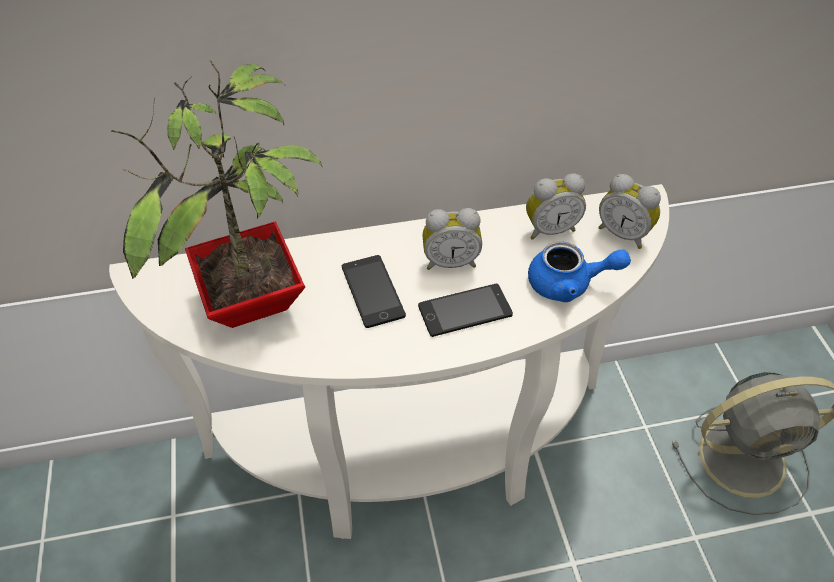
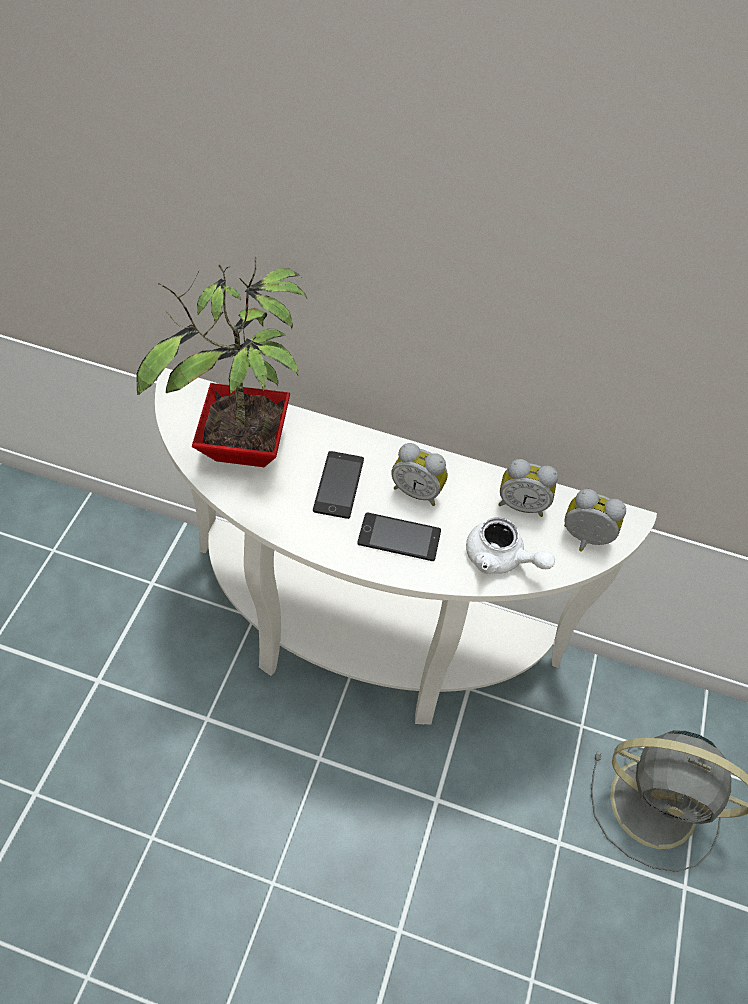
camera: 25 degrees right, 5 degrees up
blue teapot [528,242,631,302] -> white teapot [466,517,555,574]
alarm clock [599,174,661,249] -> alarm clock turned 135 degrees clockwise [564,489,626,552]

